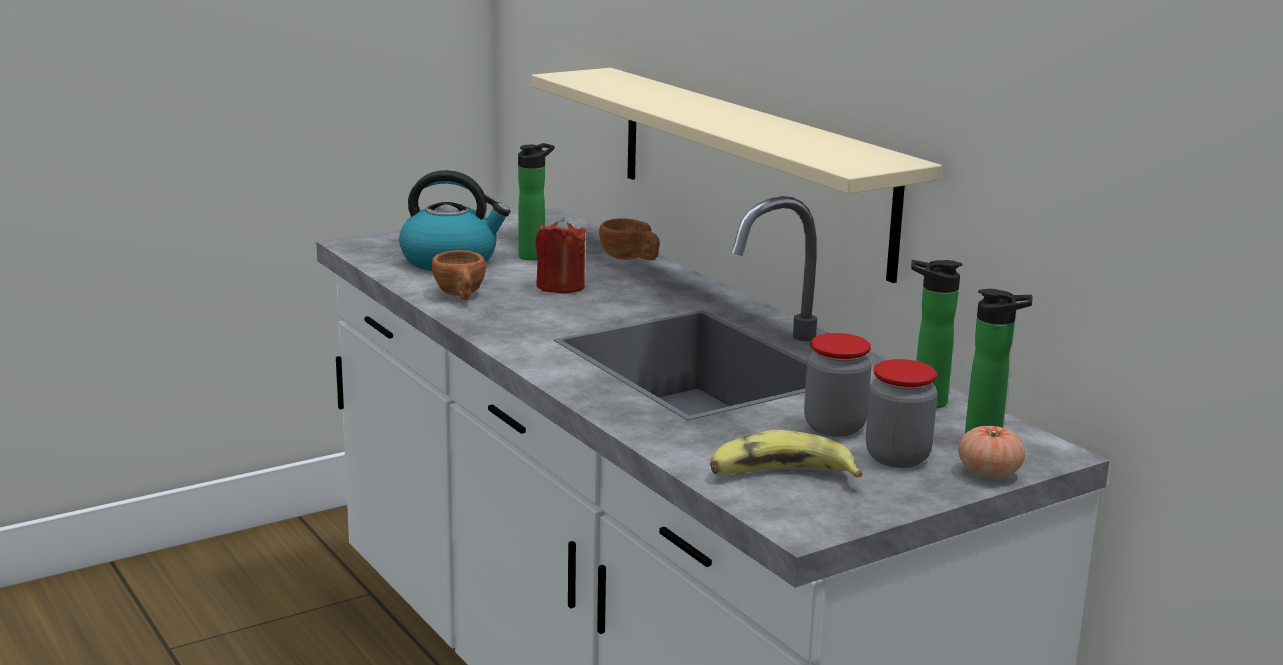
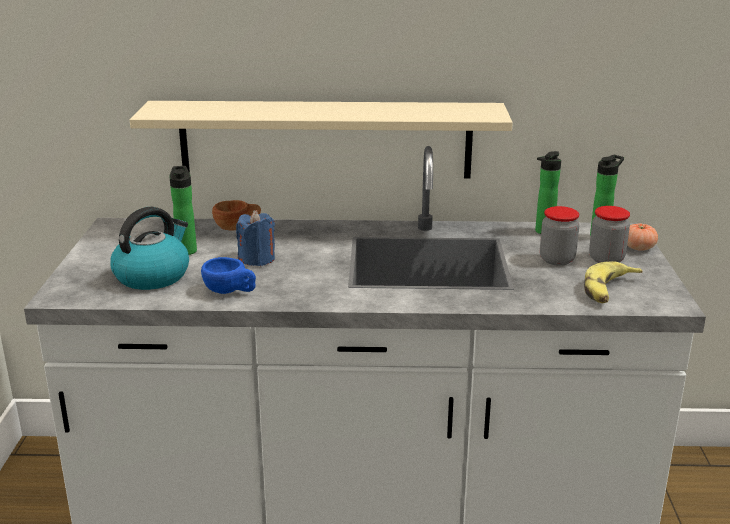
camera: 55 degrees left, 5 degrees up
brown cup [431,250,486,300] -> blue cup [201,257,256,294]
red candle [535,217,586,293] -> blue candle [236,210,275,266]

